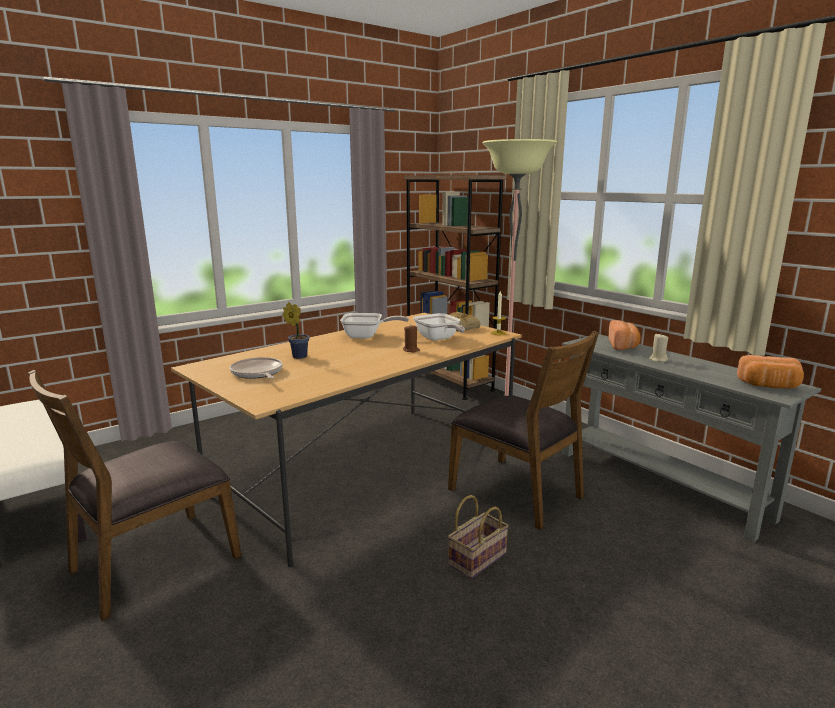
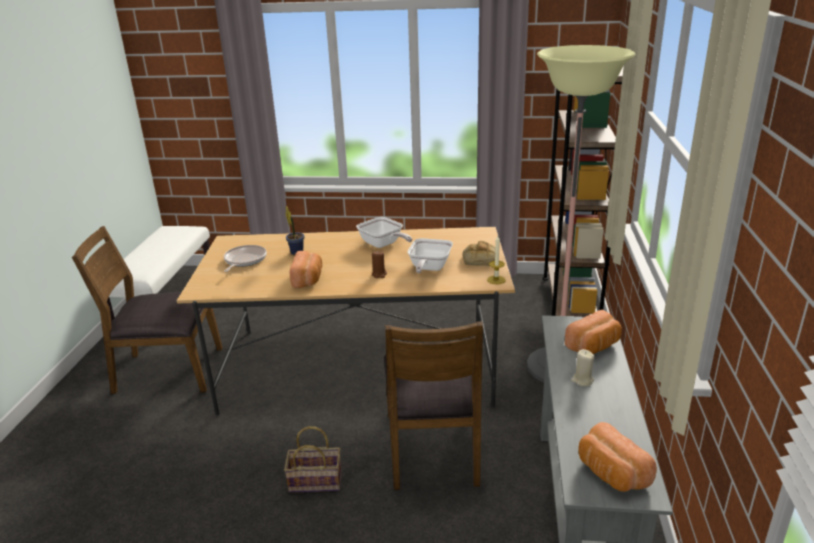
camera: 45 degrees right, 10 degrees up
none -> bread [289,251,322,288]

